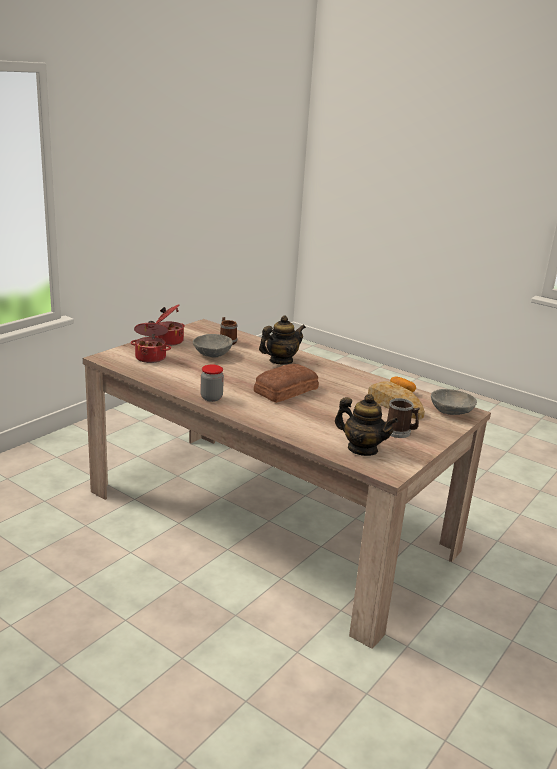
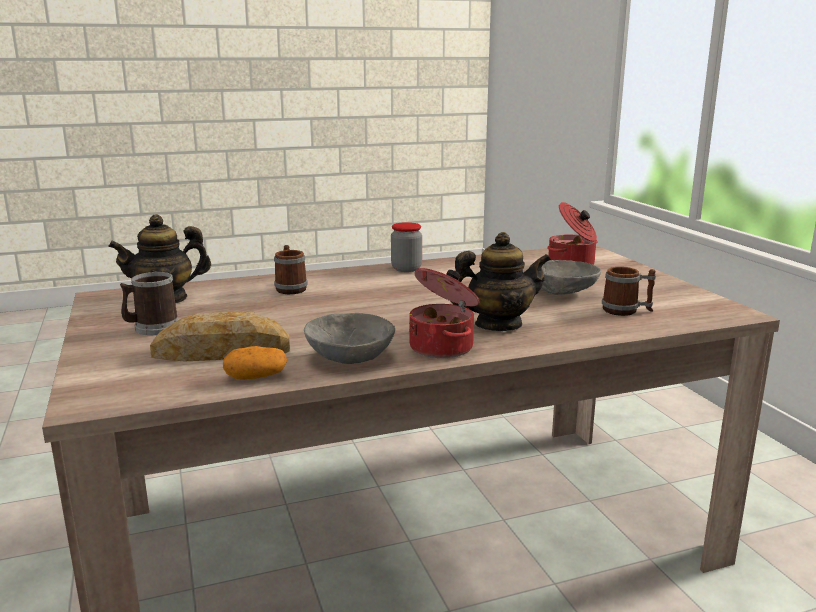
camera: 125 degrees right, 5 degrees down
cooking pot [155,304,185,346] -> cooking pot moved to [409,268,479,358]
bread [254,364,319,403] -> none
teapot [259,316,306,365] -> teapot turned 105 degrees counterclockwise [451,232,551,331]
grey bowl [431,389,477,415] -> grey bowl moved to [304,313,395,364]
none -> mug [274,245,308,294]

